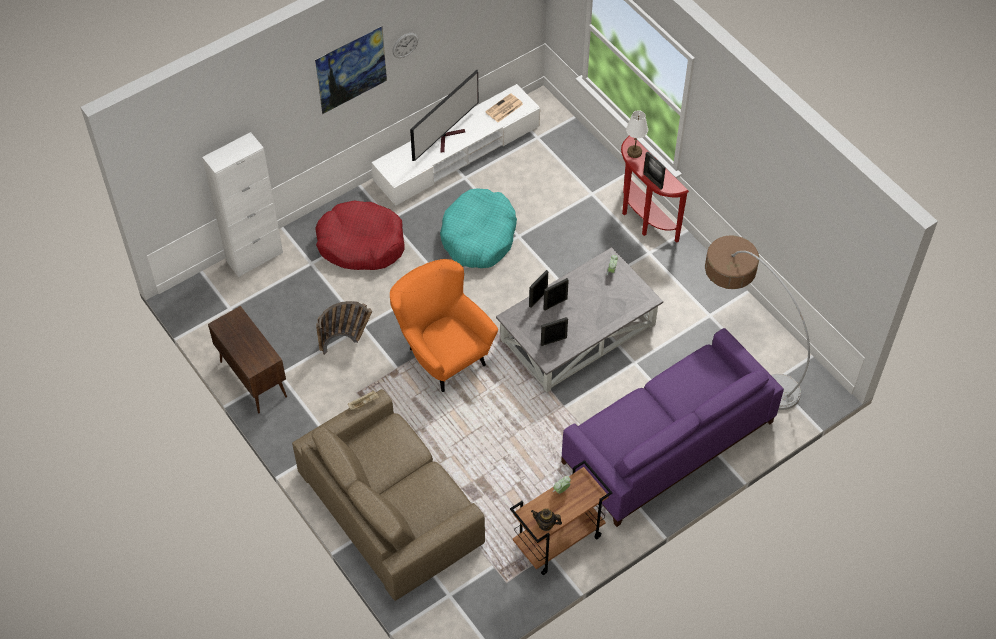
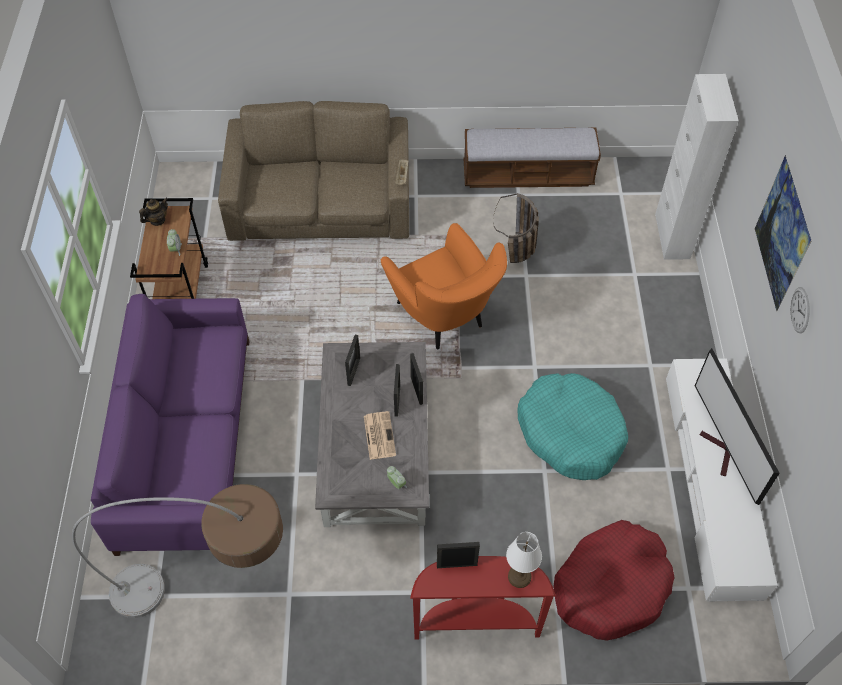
camera: 125 degrees right, 0 degrees up
brown cabinet [208,306,287,414] -> bench [463,128,601,188]
red dog bed [315,200,405,270] -> red dog bed moved to [553,520,674,641]
orange armchair [390,259,498,392] -> orange armchair turned 60 degrees clockwise [381,223,507,349]
newspaper [485,93,523,122] -> newspaper moved to [364,411,396,460]

